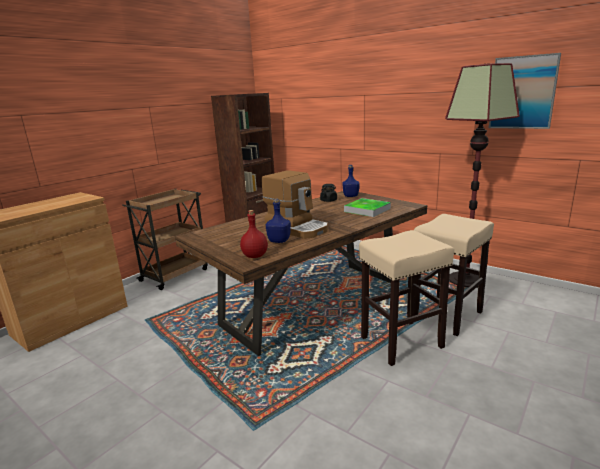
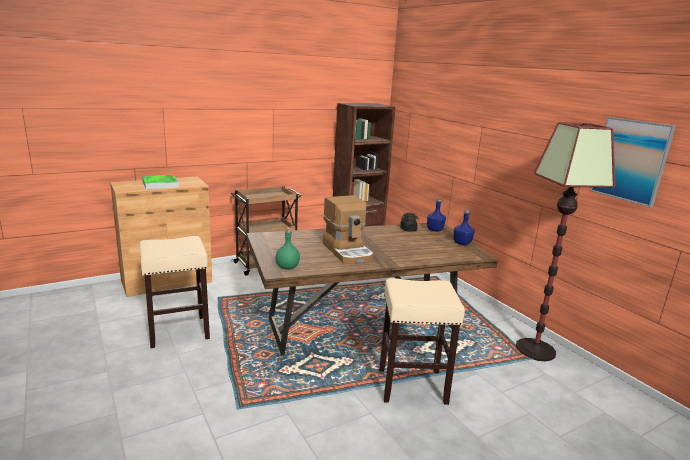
camera: 20 degrees right, 0 degrees up
red bottle [240,210,268,258] -> green bottle [276,228,300,270]
blue bottle [266,198,291,243] -> blue bottle moved to [454,210,475,245]
tray [344,198,391,217] -> tray moved to [142,175,179,189]
beige stool [414,214,494,336] -> beige stool moved to [139,236,210,348]

